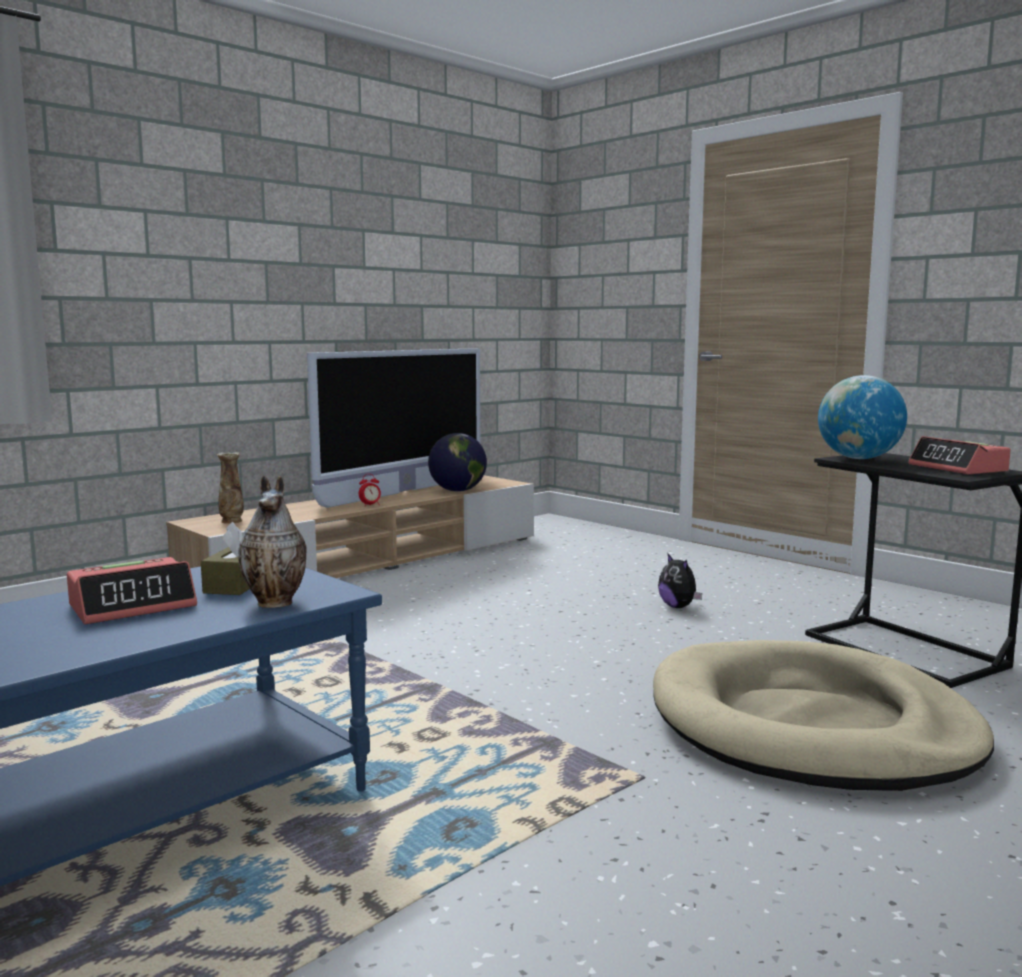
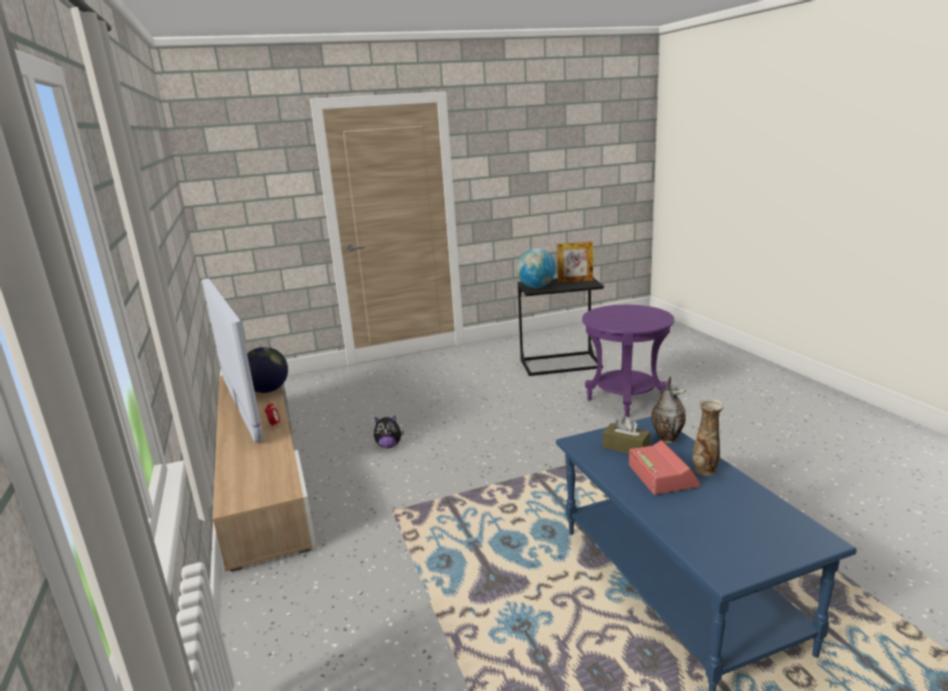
camera: 65 degrees left, 10 degrees up
vase [217,452,244,524] -> vase moved to [693,399,724,476]
beige dog bed [653,640,994,791] -> purple side table [582,305,674,417]
plush toy [658,554,702,608] -> plush toy moved to [374,416,404,448]
alarm clock [908,436,1011,474] -> picture frame [557,242,593,282]

